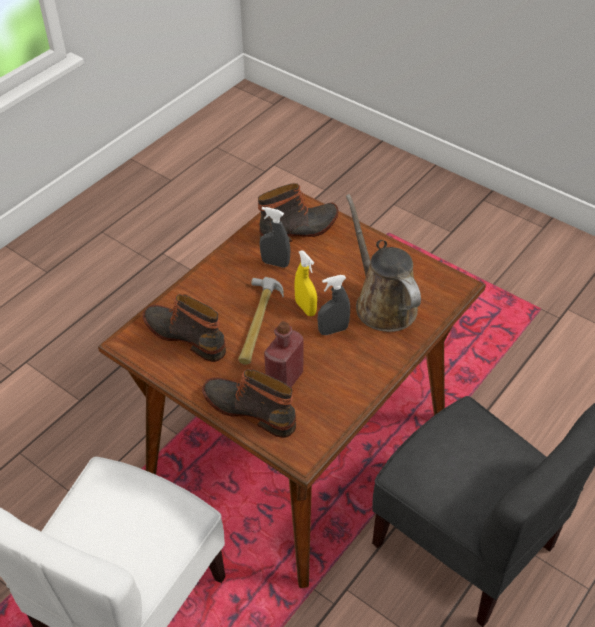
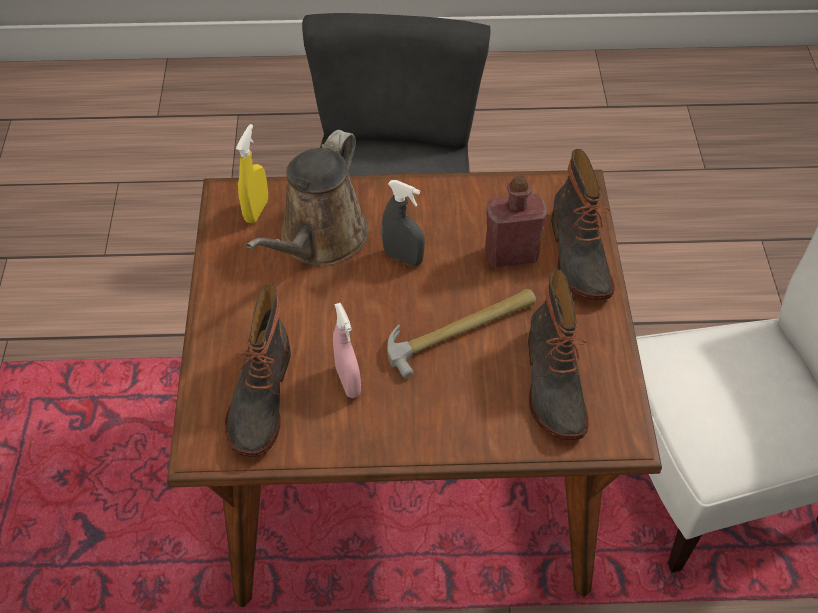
camera: 130 degrees left, 5 degrees up
boot [258,183,338,242] -> boot turned 105 degrees counterclockwise [225,284,291,457]
grey spray bottle [259,207,290,268] -> pink spray bottle [333,303,361,398]
yellow spray bottle [294,250,317,316] -> yellow spray bottle moved to [236,124,268,223]

